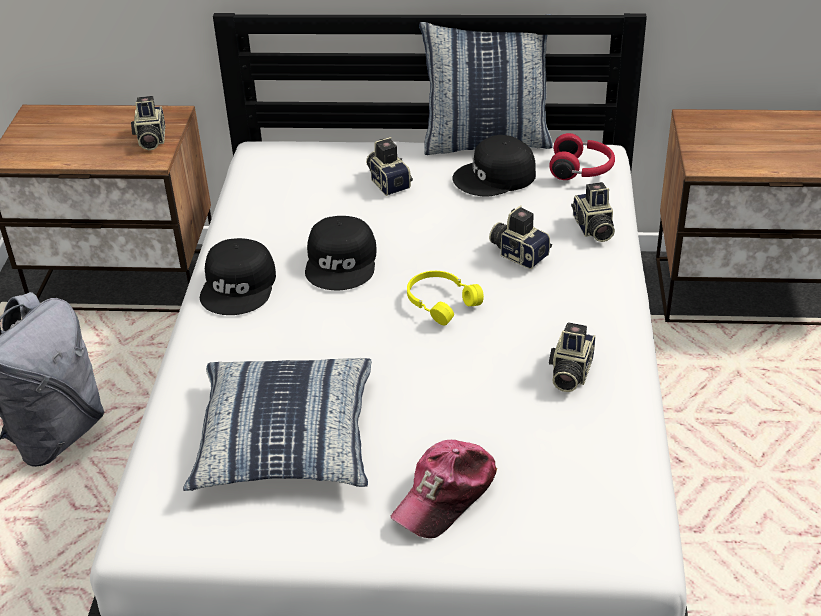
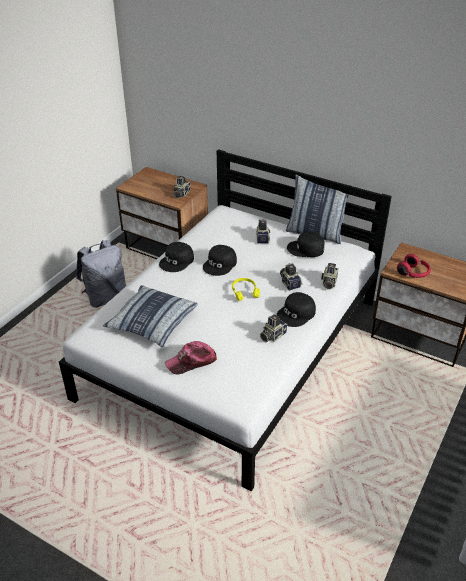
camera: 25 degrees right, 0 degrees up
red headphones [549,133,615,180] -> red headphones moved to [397,254,431,278]
none -> black cap [277,292,316,327]

